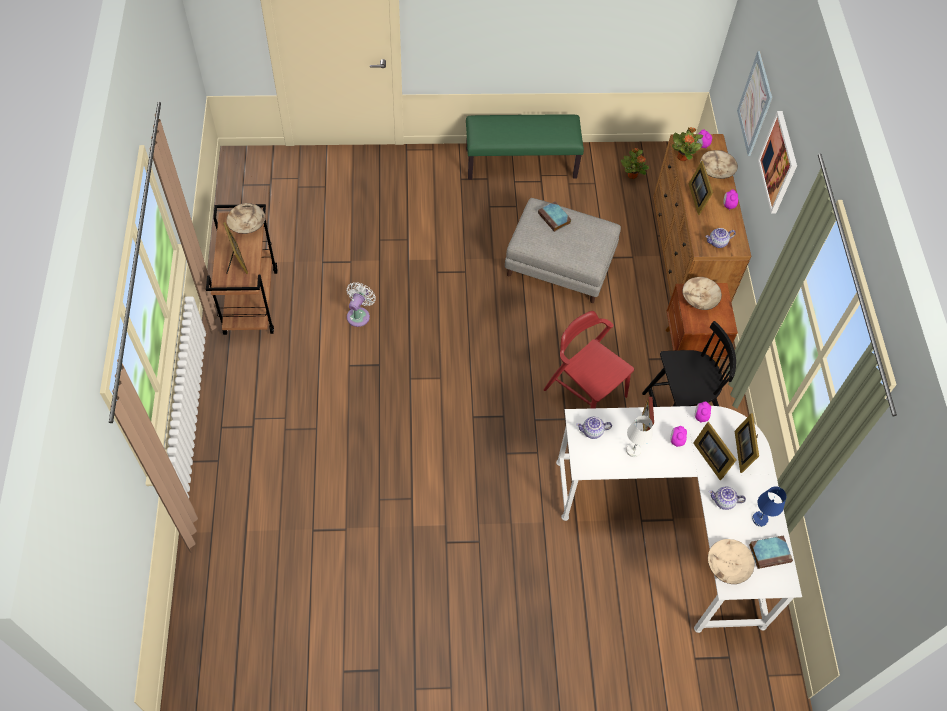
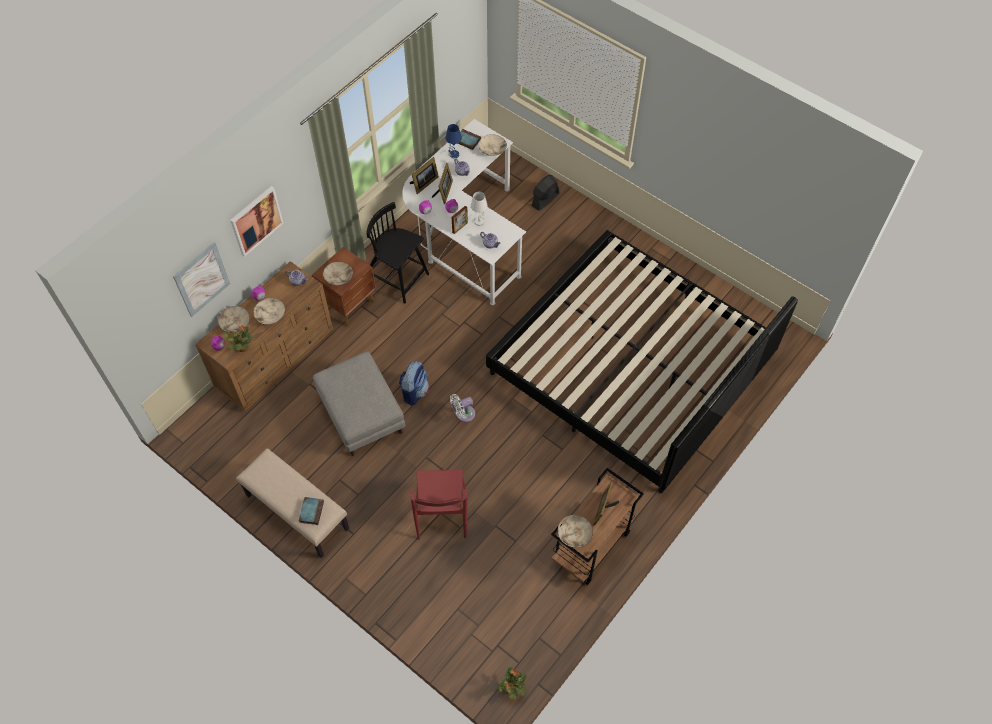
camera: 135 degrees left, 0 degrees up
white fan [346,282,376,327] -> white fan moved to [450,394,475,422]
green bench [466,114,584,180] -> beige bench [236,448,349,558]
book [538,201,572,232] -> book moved to [299,497,324,525]
red chair [544,311,634,409] -> red chair moved to [410,469,468,539]
potted plant [621,148,649,179] -> potted plant moved to [497,667,527,700]
picture frame [689,161,713,215] -> beige bowl [253,298,285,325]
none -> backpack [399,361,429,406]
none -> bed [486,230,798,493]
none -> black fan [531,175,559,211]

